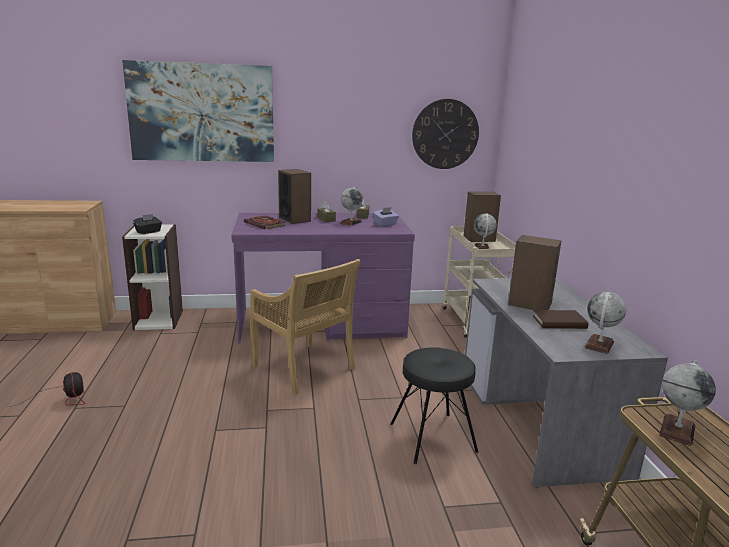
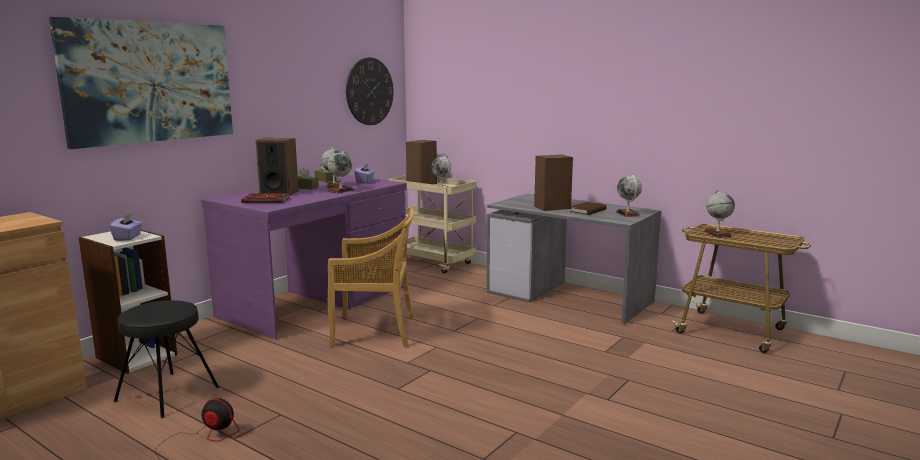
camera: 45 degrees left, 5 degrees down
black tissue box [133,214,162,234] -> purple tissue box [109,213,142,241]
black stool [390,347,479,464] -> black stool moved to [114,300,219,418]
none -> globe [328,151,354,193]

